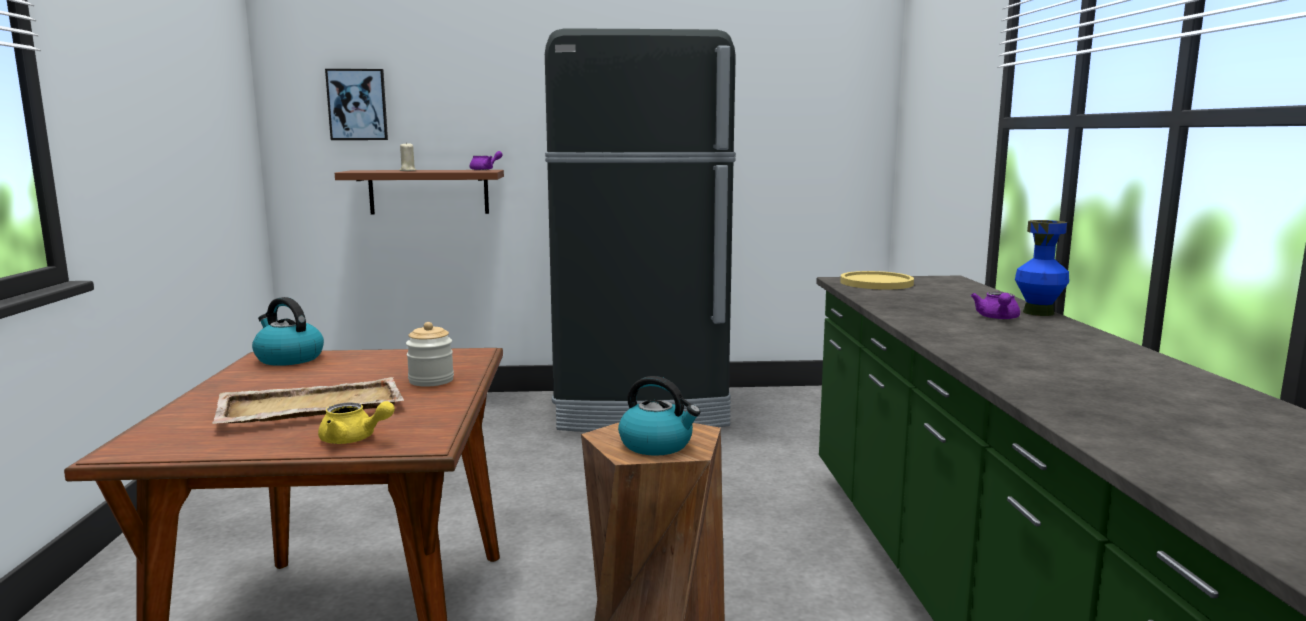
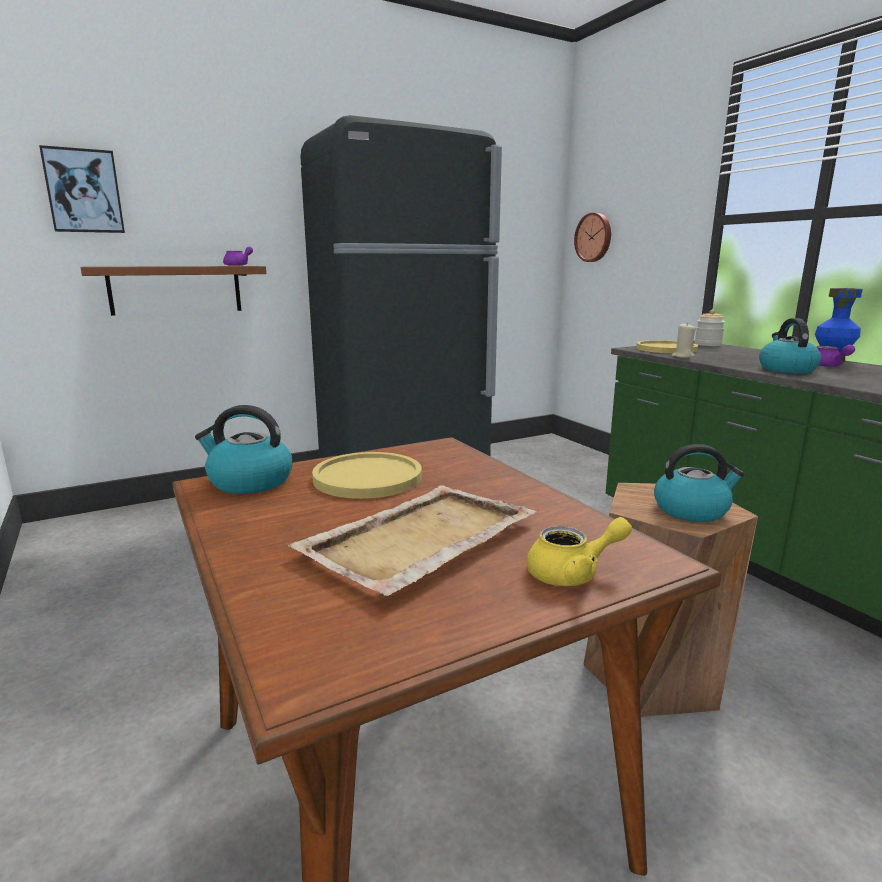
camera: 25 degrees left, 5 degrees up
beige candle [400,143,416,171] -> beige candle moved to [671,323,696,358]
jar [406,322,454,387] -> jar moved to [695,310,725,346]
none -> yellow plate [312,452,422,499]
none -> wall clock [574,213,611,262]
none -> kettle [759,318,821,374]

